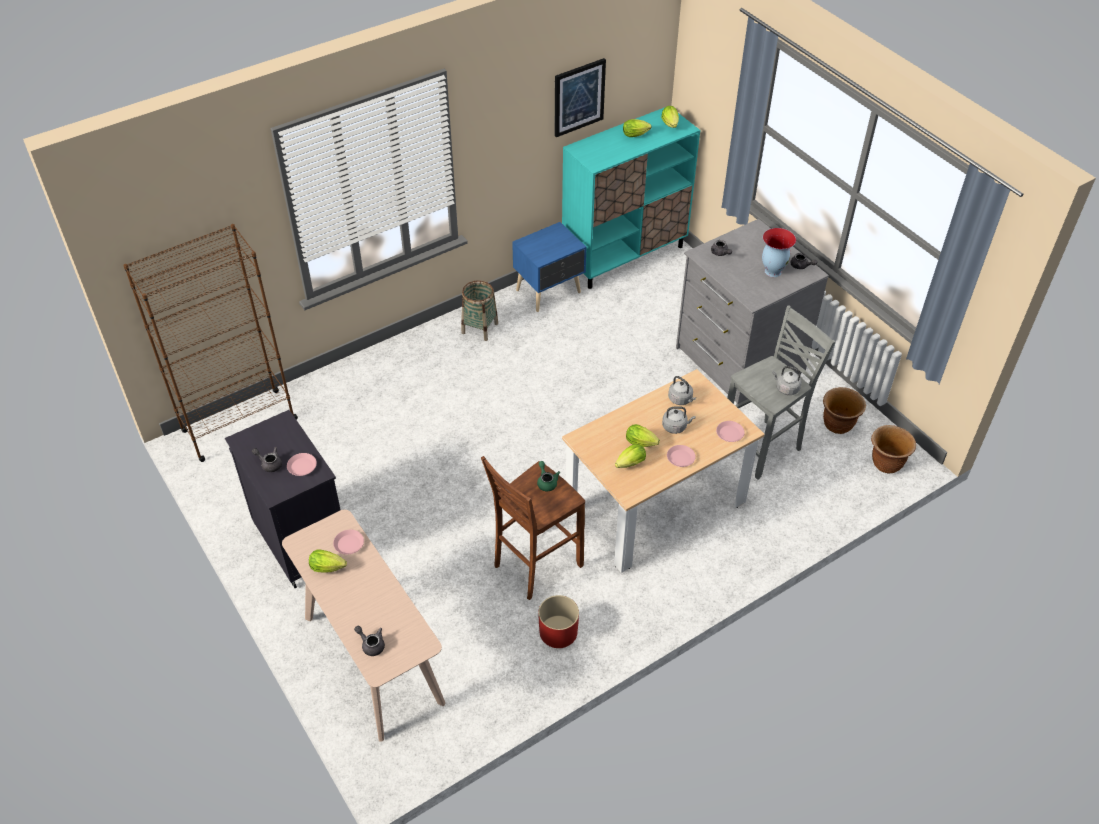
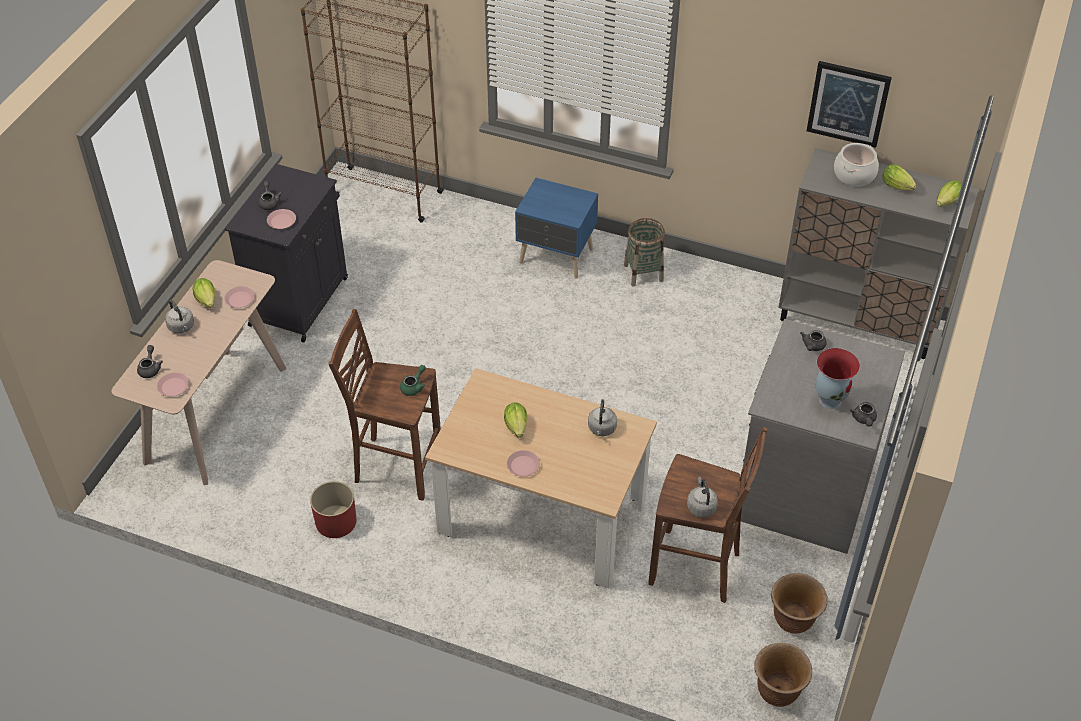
camera: 55 degrees right, 0 degrees up
blue nightstand [512,222,587,312] -> blue nightstand moved to [515,178,598,279]
turquoise cabinet [562,107,700,289] -> grey cabinet [778,148,979,359]
lettuce [615,444,646,468] -> none
grey kettle [662,406,696,434] -> grey kettle moved to [165,300,194,333]
pink plate [716,421,745,442] -> pink plate moved to [157,372,189,396]
grey stool [727,305,836,480] -> brown stool [648,427,767,603]
none -> cooking pot [834,143,879,187]

